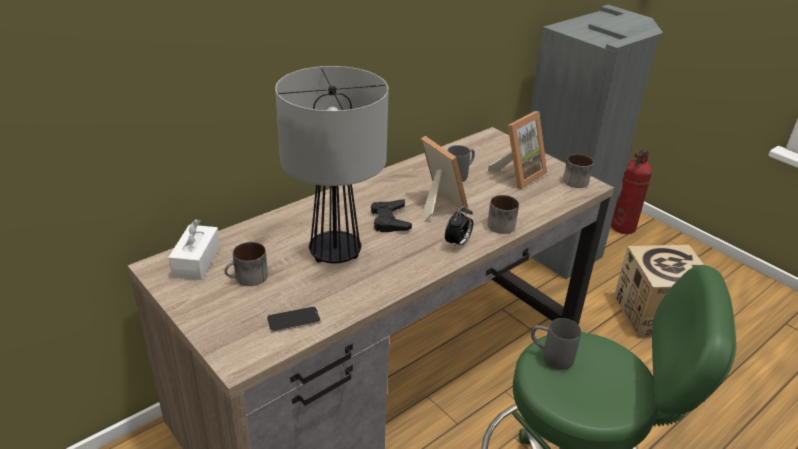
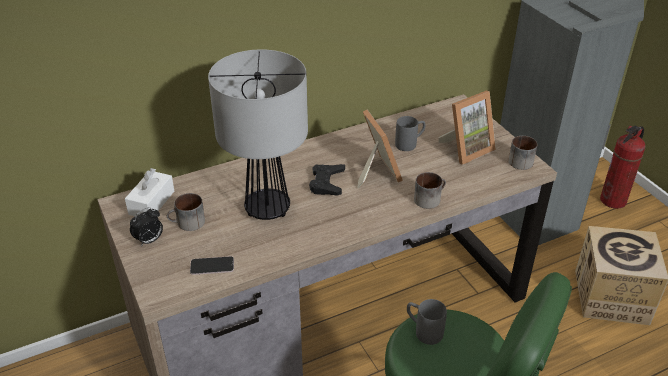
camera: 15 degrees right, 5 degrees up
alarm clock [445,205,473,249] -> alarm clock moved to [130,207,163,246]

